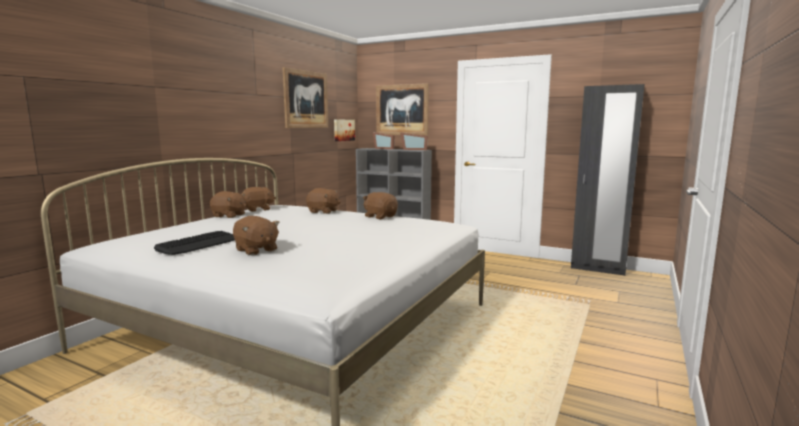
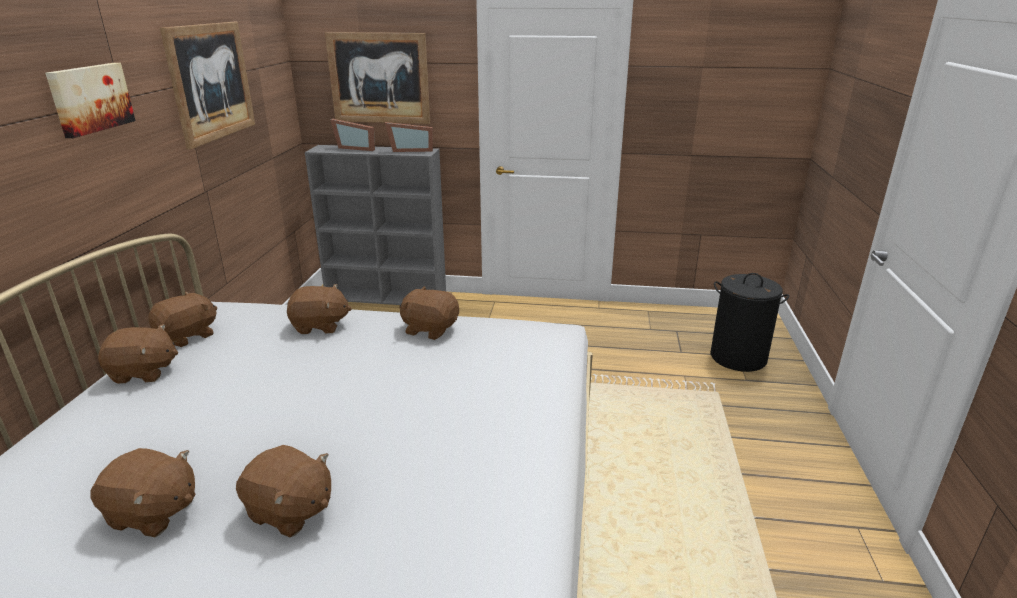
camera: 20 degrees left, 15 degrees up
keyboard [154,231,235,255] -> brown plush toy [90,448,196,537]
picture [334,119,355,141] -> picture moved to [45,63,136,138]
black wardrobe [571,84,644,276] -> none
none -> black laundry basket [710,273,789,372]

